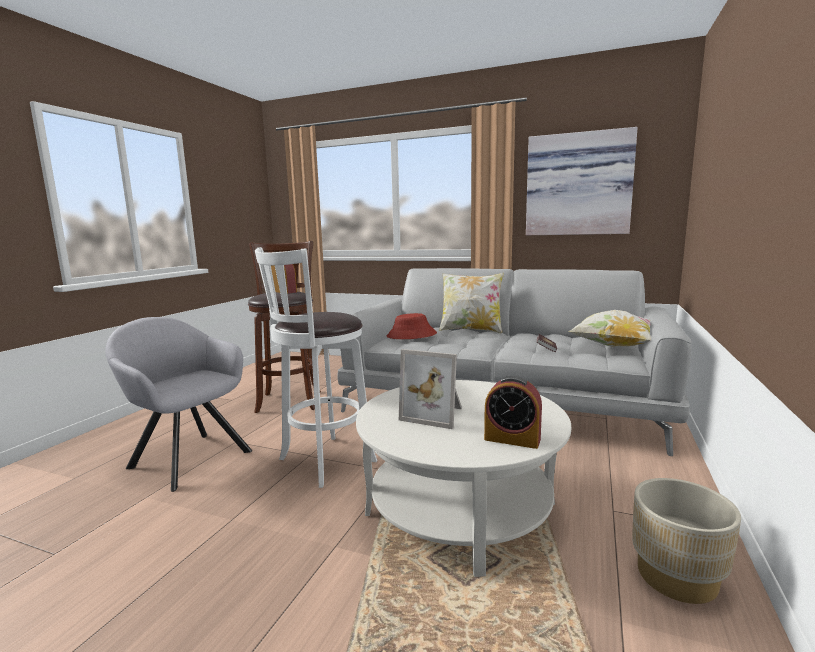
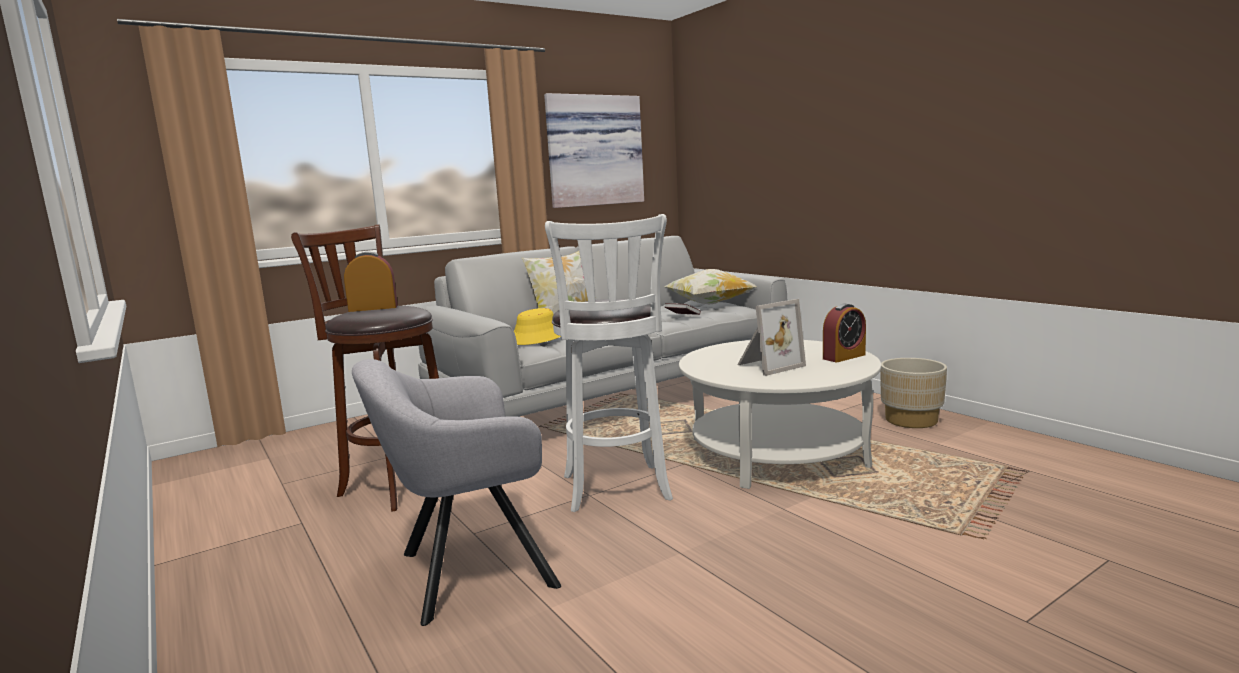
camera: 55 degrees left, 0 degrees up
red hat [387,313,437,339] -> yellow hat [514,308,561,345]

